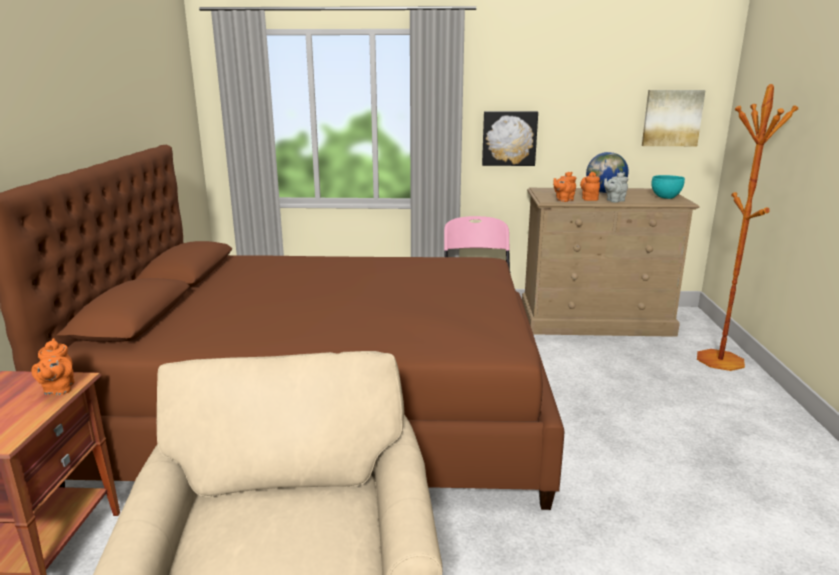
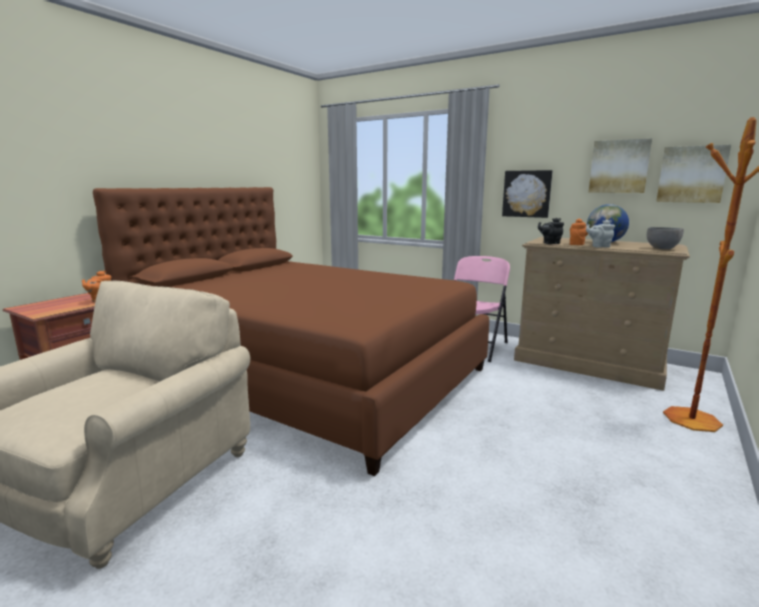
camera: 30 degrees right, 5 degrees down
orange teapot [553,172,576,202] -> black teapot [538,218,564,244]
turquoise bowl [651,175,685,199] -> grey bowl [647,227,684,249]
none -> picture [589,138,652,193]

